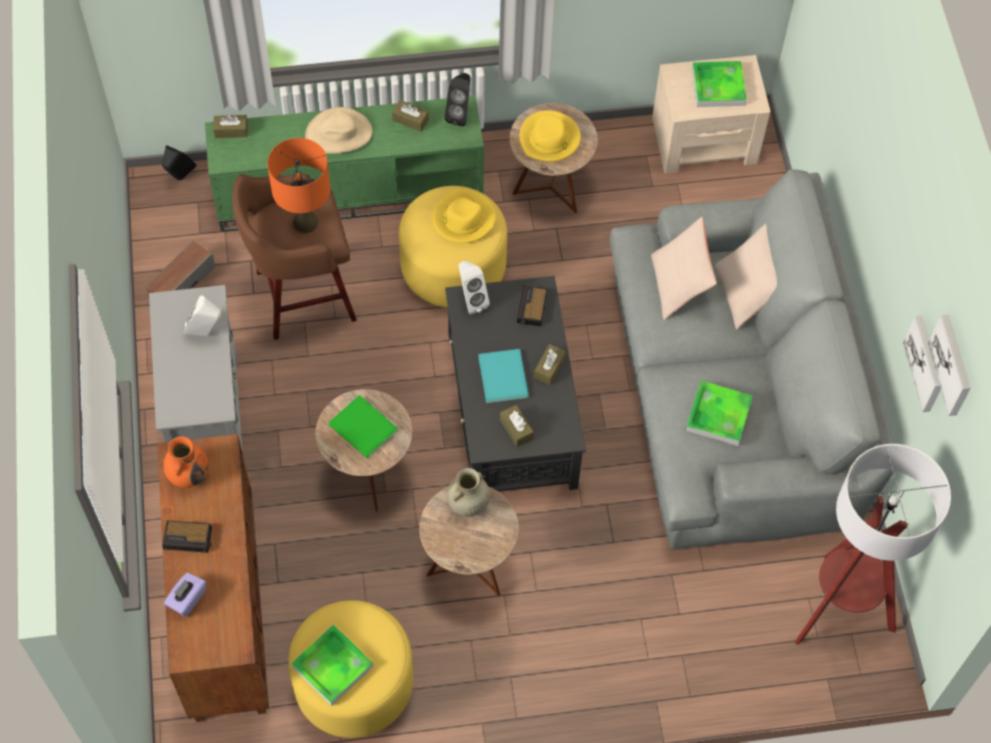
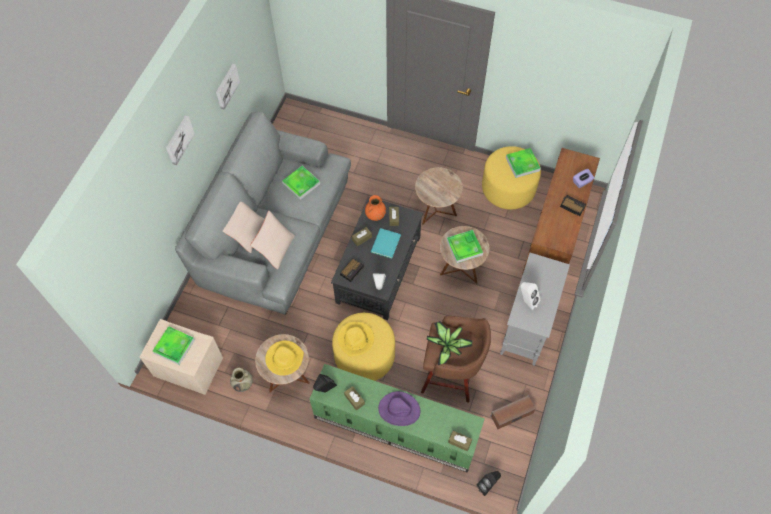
camera: 150 degrees left, 0 degrees up
orange vase [163,436,208,488] -> orange vase moved to [365,195,386,221]
orange table lamp [267,138,330,233] -> potted plant [427,321,473,365]
beige hat [305,107,373,154] -> purple hat [378,391,420,426]
green book [329,395,398,458] -> tray [447,230,483,263]
beige vase [447,468,490,517] -> beige vase moved to [230,368,253,392]
floor lamp [795,444,951,645] -> none
picture [928,314,971,416] -> picture moved to [166,116,195,166]

